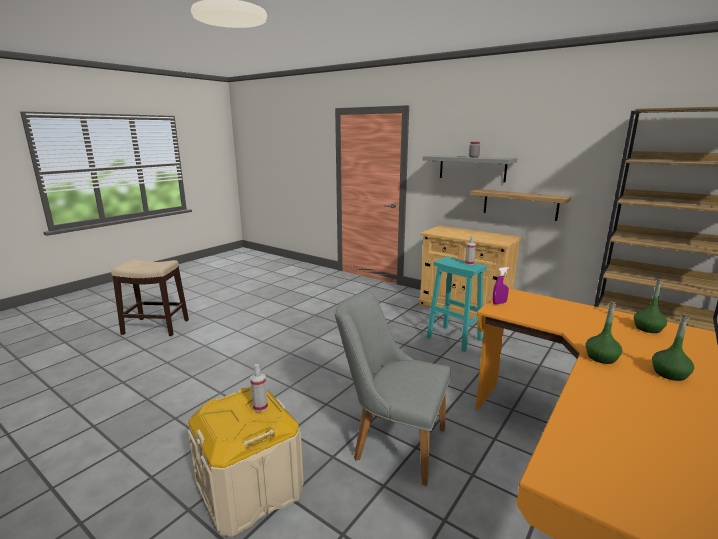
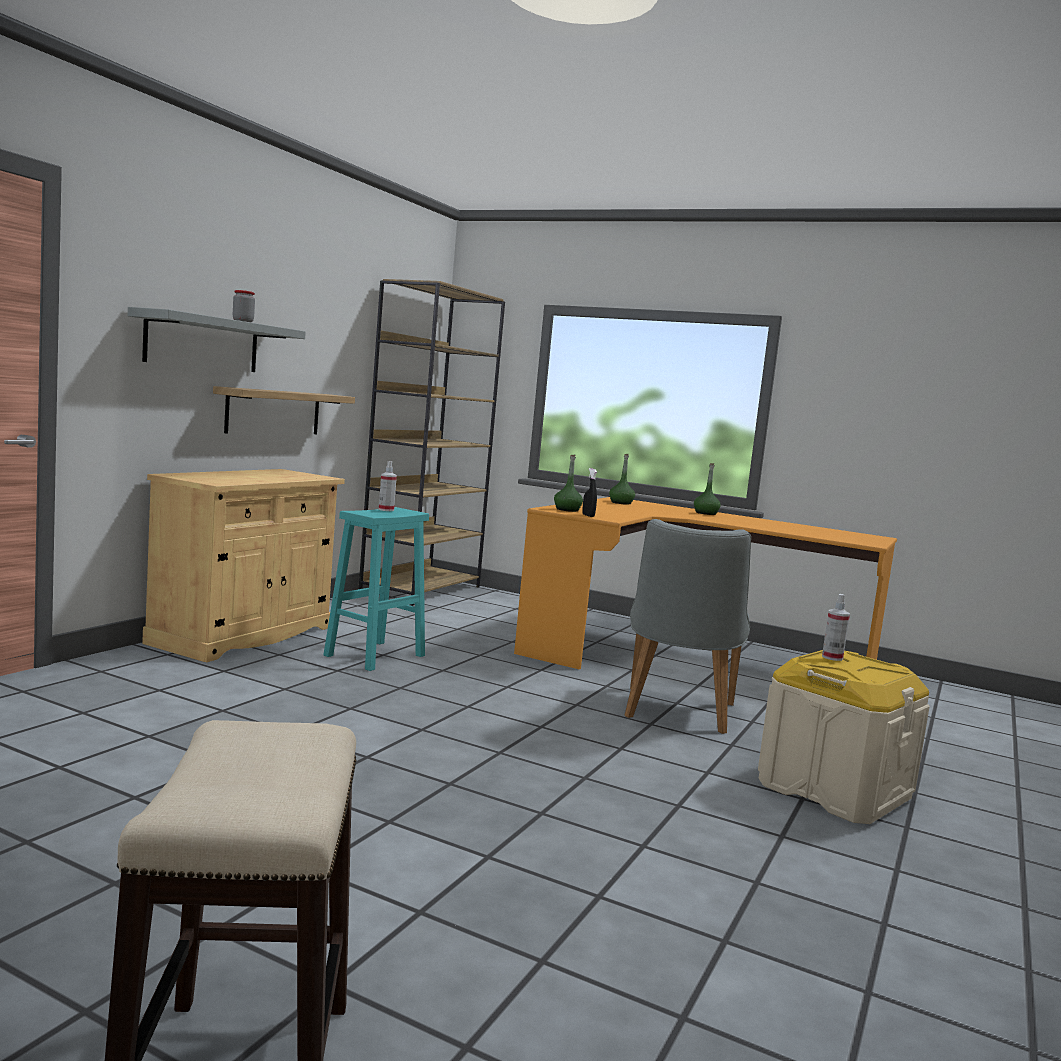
camera: 100 degrees left, 10 degrees down
purple spray bottle [493,267,509,304] -> black spray bottle [582,468,597,517]
green bottle [586,302,622,364] -> green bottle moved to [554,455,583,512]

